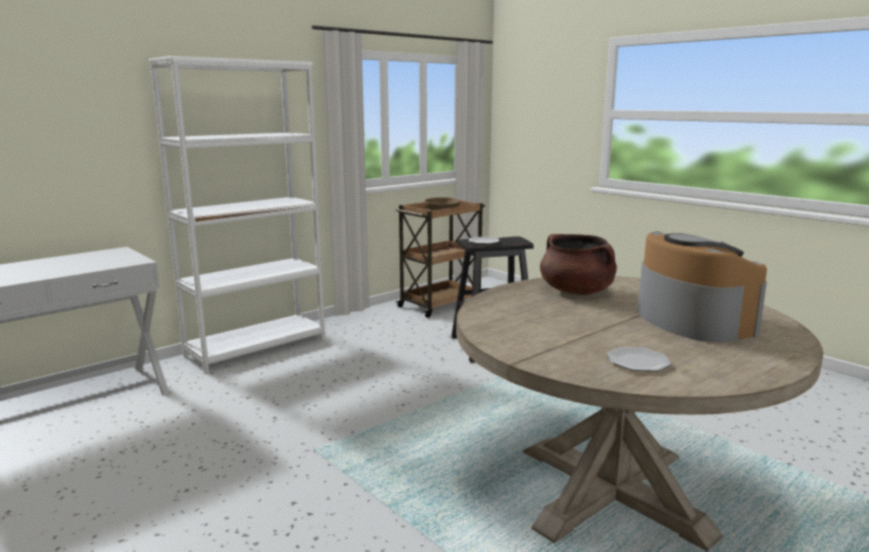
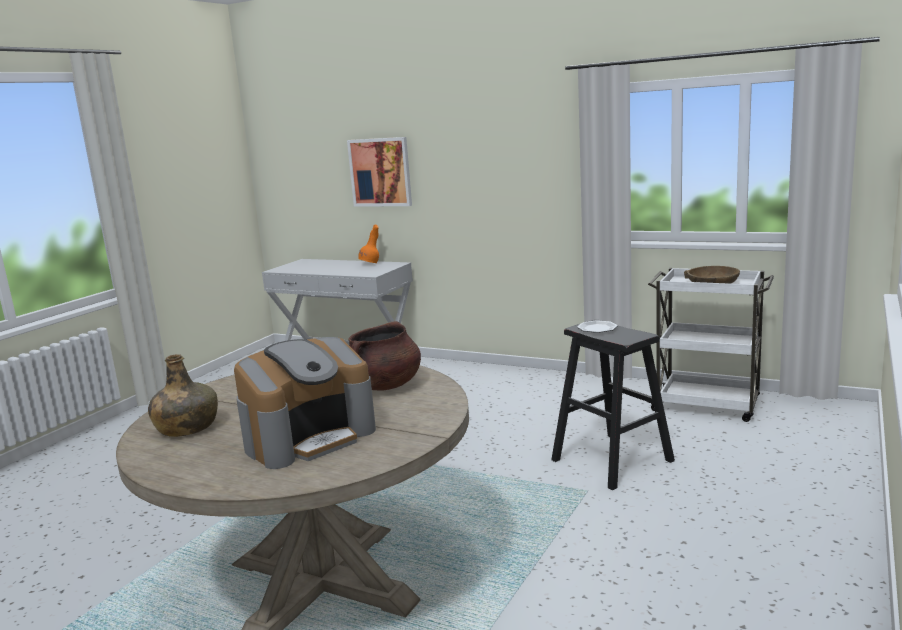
camera: 70 degrees right, 0 degrees up
white bookcase [149,56,325,374] -> none
brown cart [396,200,485,318] -> white cart [648,268,774,422]
plate [607,347,672,372] -> green bottle [148,354,218,437]
none -> picture [347,137,412,207]
none -> orange vase [358,224,379,263]

